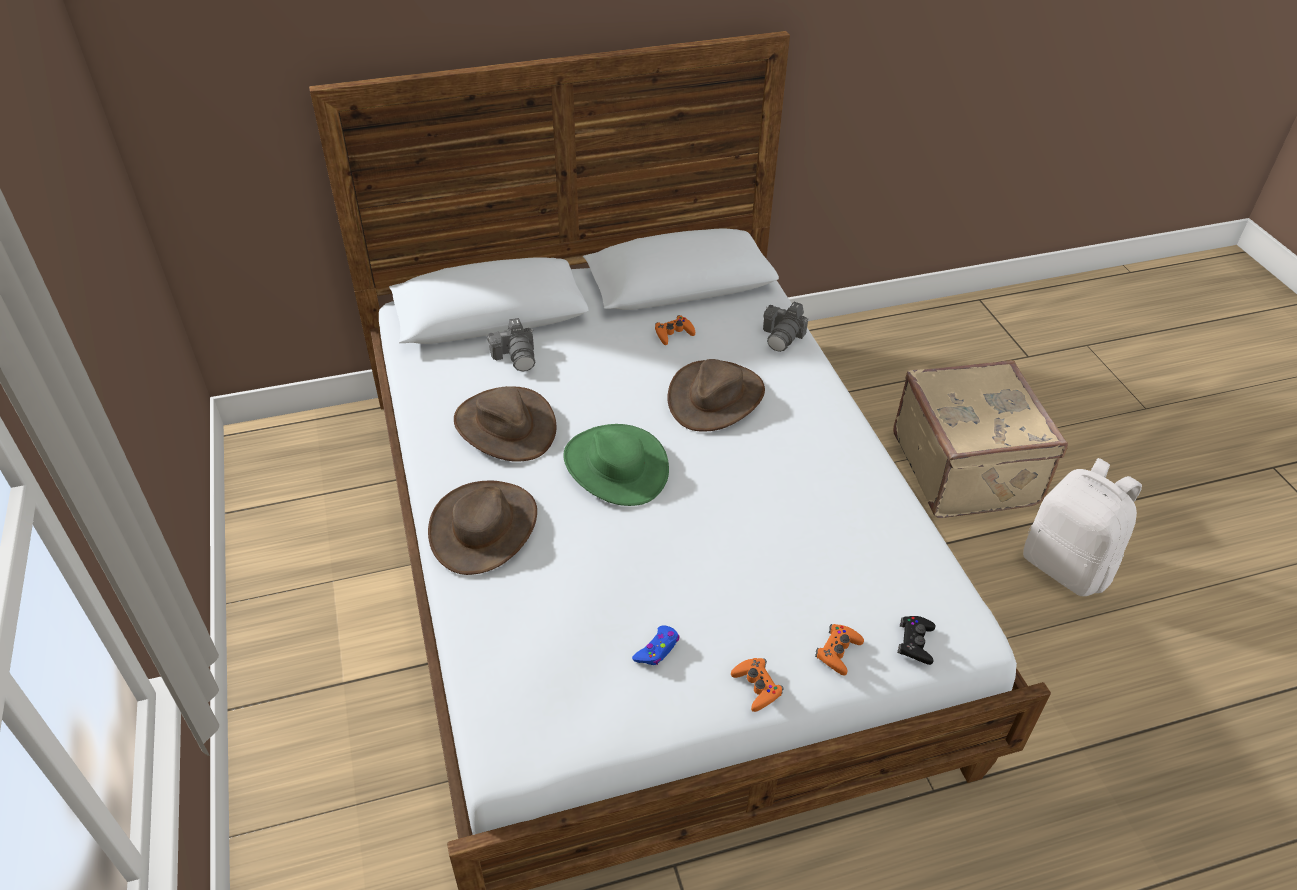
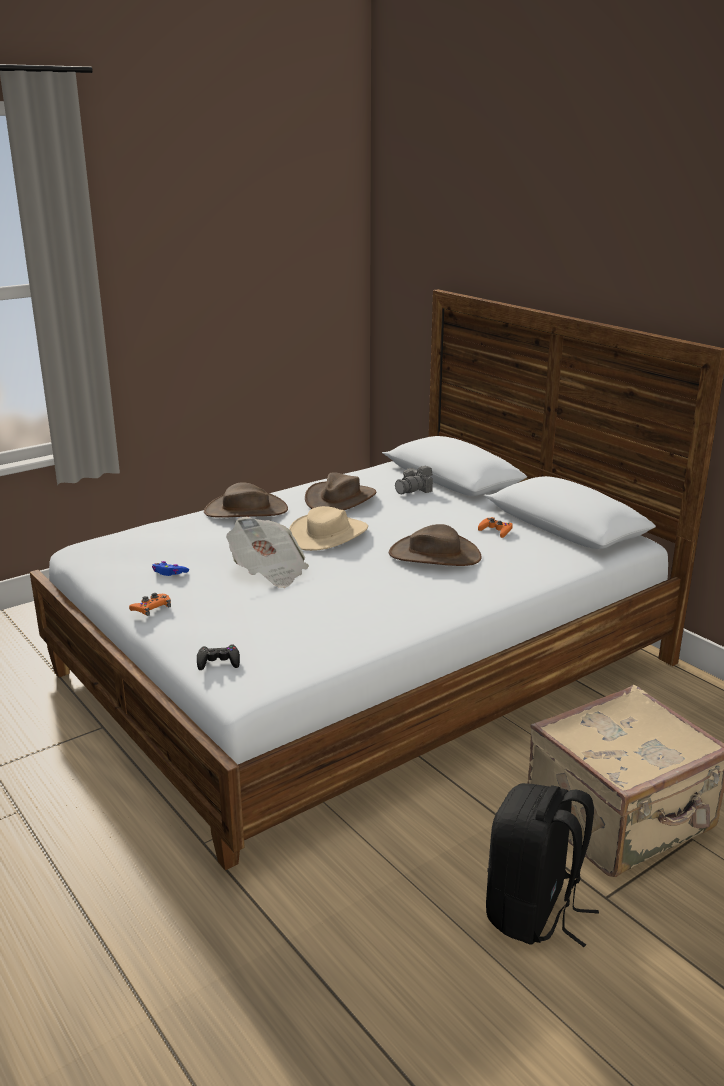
camera: 70 degrees right, 20 degrees down
green hat [563,424,669,506] -> beige hat [289,506,368,551]
camera [763,302,808,352] -> none
orange game controller [815,624,864,675] -> none
white backpack [1023,458,1142,596] -> black backpack [486,783,599,947]
none -> newspaper [226,517,309,588]

